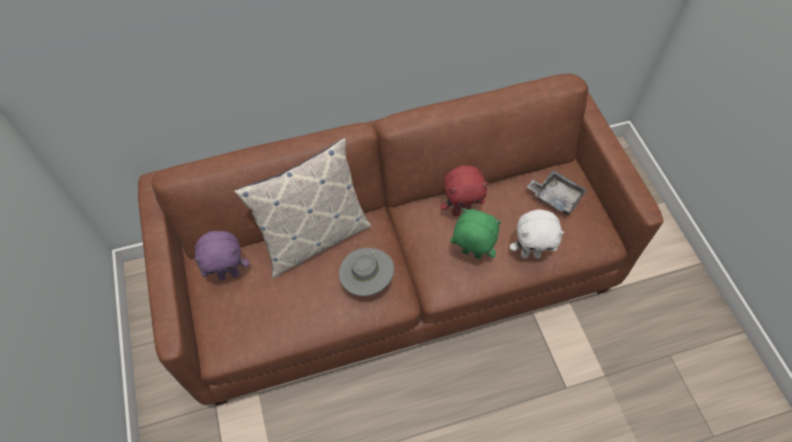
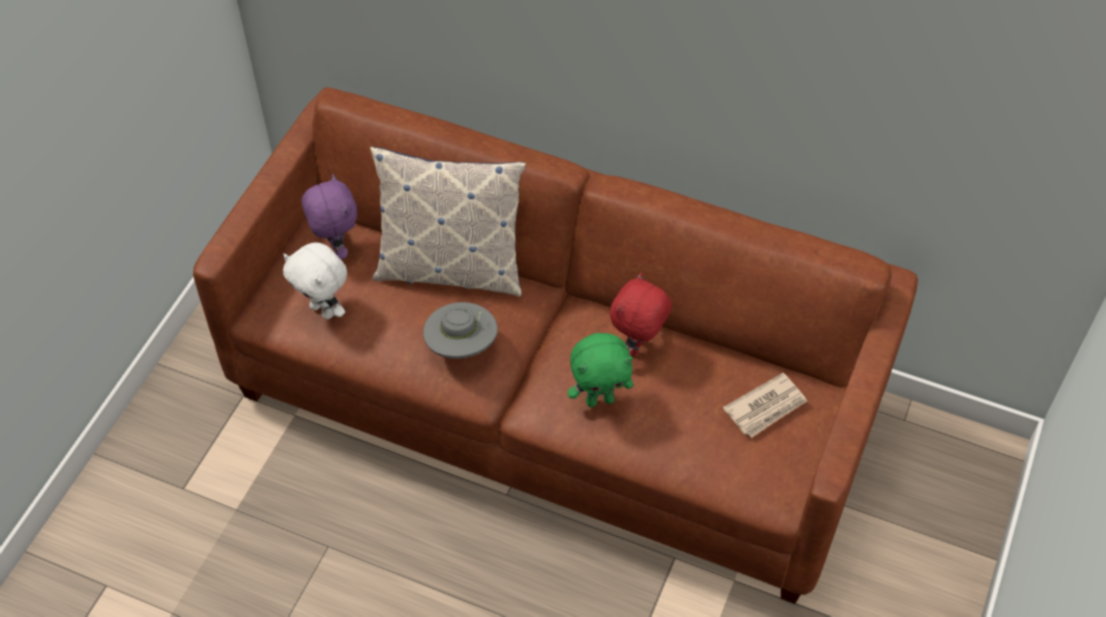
camera: 40 degrees right, 5 degrees down
purple plush toy [194,231,249,281] -> purple plush toy turned 135 degrees counterclockwise [302,174,357,259]
red plush toy [440,165,488,216] -> red plush toy turned 90 degrees clockwise [610,272,672,357]
green plush toy [450,208,501,259] -> green plush toy turned 105 degrees clockwise [567,333,633,407]
white plush toy [510,209,564,258] -> white plush toy moved to [283,243,347,319]
grey tray [527,170,587,215] -> newspaper [723,373,807,438]

